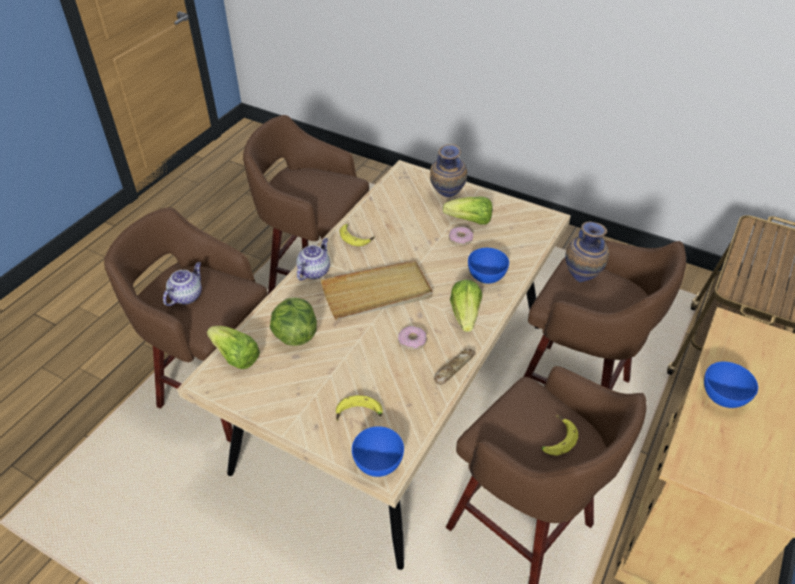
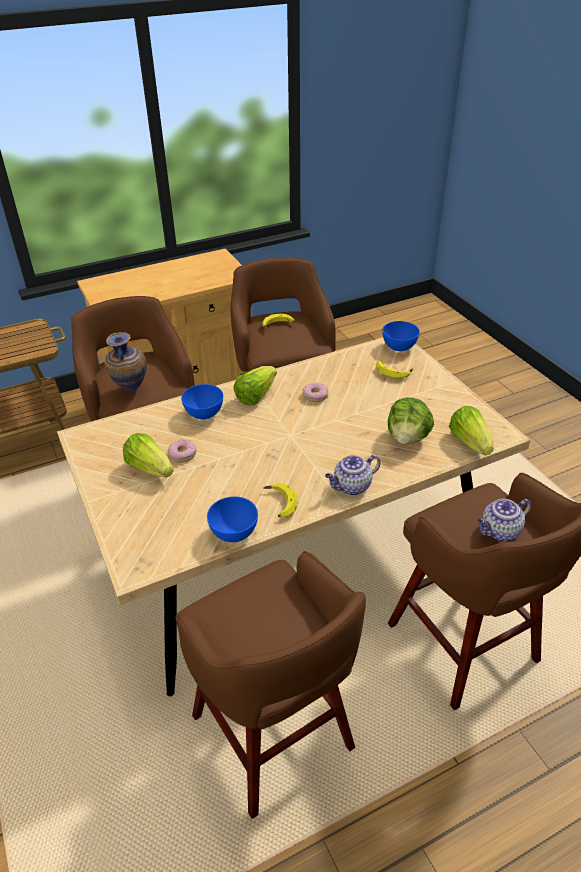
camera: 145 degrees left, 5 degrees down
beige tray [320,260,433,320] -> none
vase [430,144,468,197] -> none
bread [434,349,476,385] -> none
blue bowl [704,362,758,408] -> blue bowl moved to [207,496,258,542]

